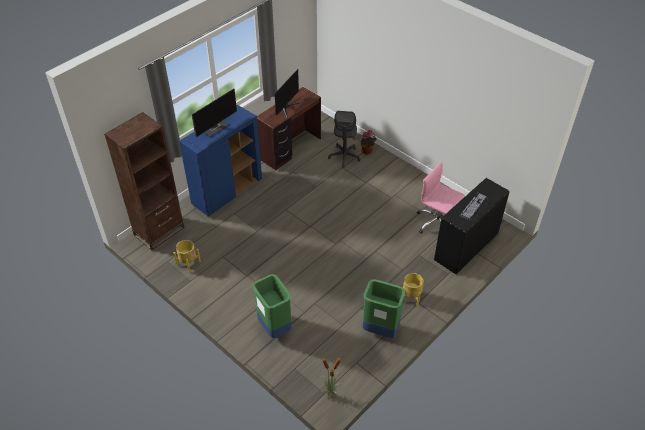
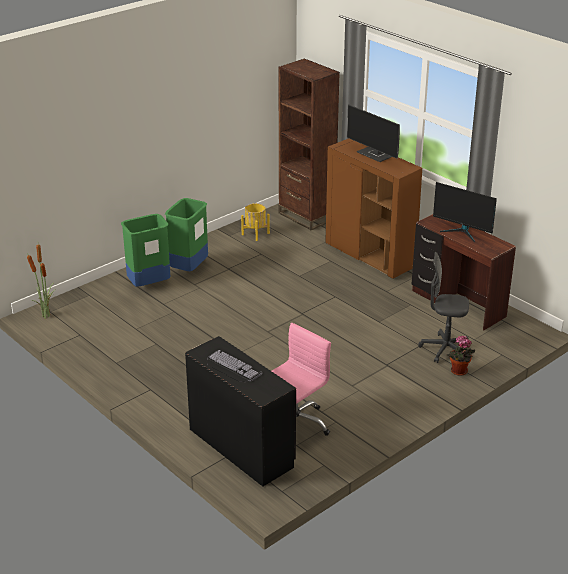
camera: 95 degrees right, 15 degrees down
blue cabinet [179,105,262,217] -> brown cabinet [325,138,422,279]
green trash can [363,279,405,338] -> green trash can moved to [165,198,208,271]
yellow planter [403,273,424,306] -> none

